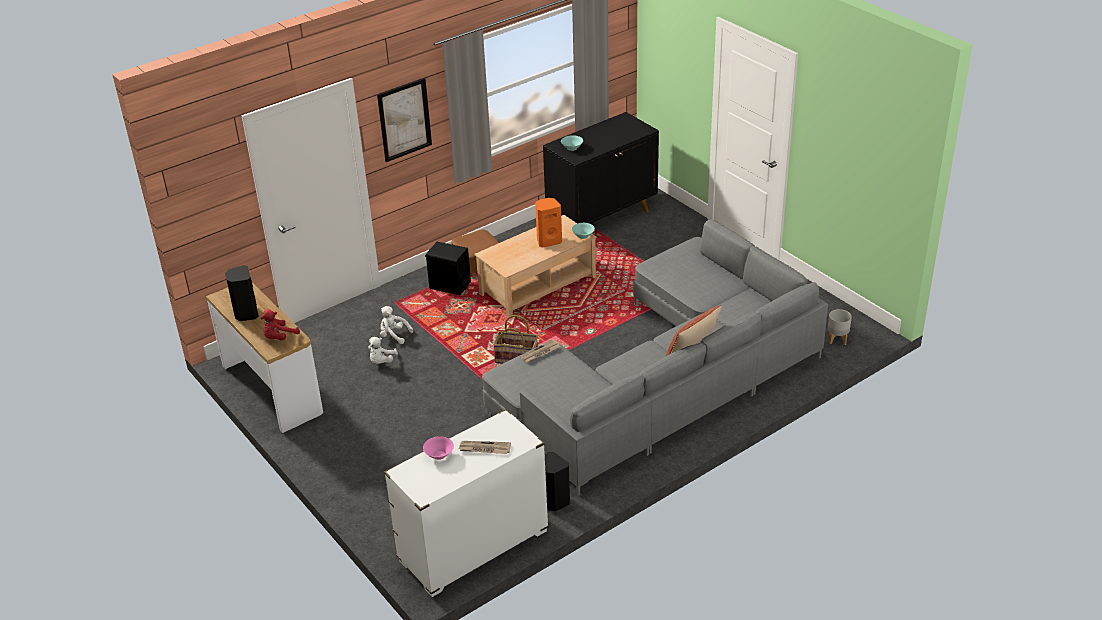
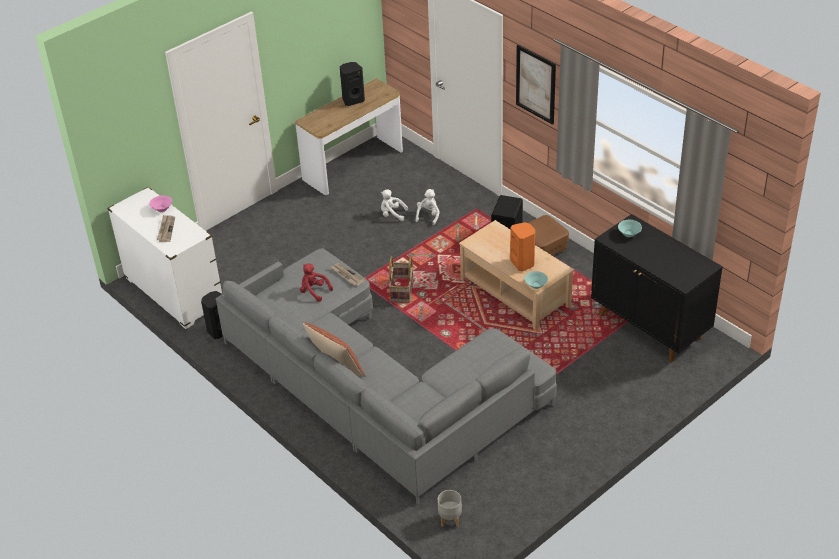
camera: 85 degrees right, 5 degrees up
red plush toy [261,309,300,341] -> red plush toy moved to [300,263,333,302]

